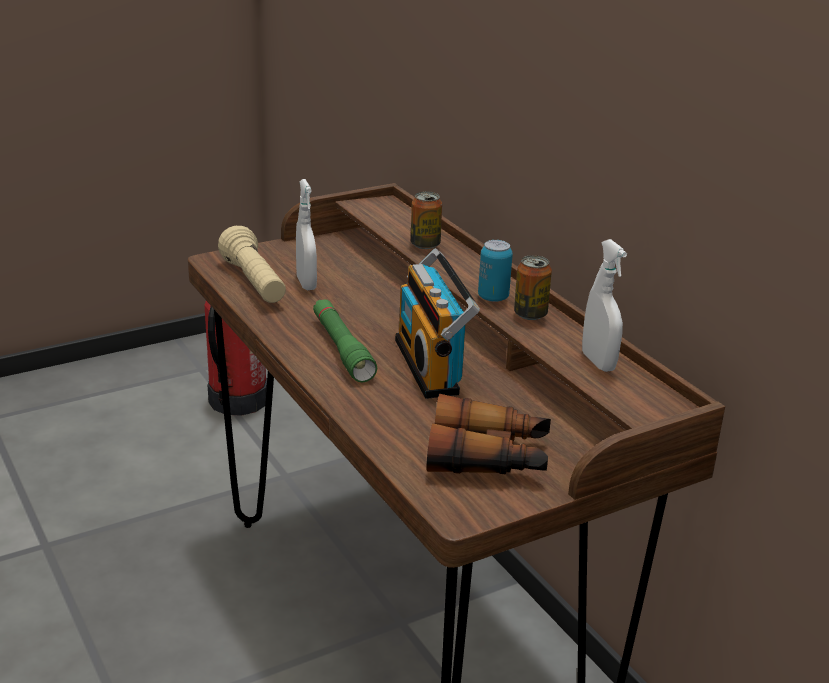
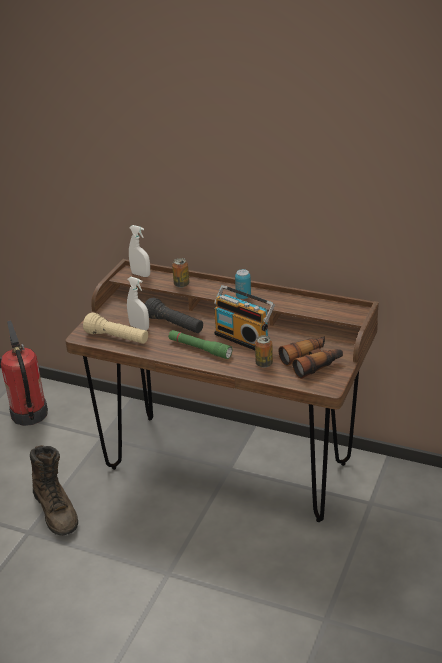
camera: 35 degrees left, 5 degrees up
can [514,255,552,320] -> can moved to [255,335,273,368]
white spray bottle [582,239,627,372] -> white spray bottle moved to [129,225,150,277]
none -> brown boot [30,445,78,536]
none -> black flashlight [145,298,203,333]

